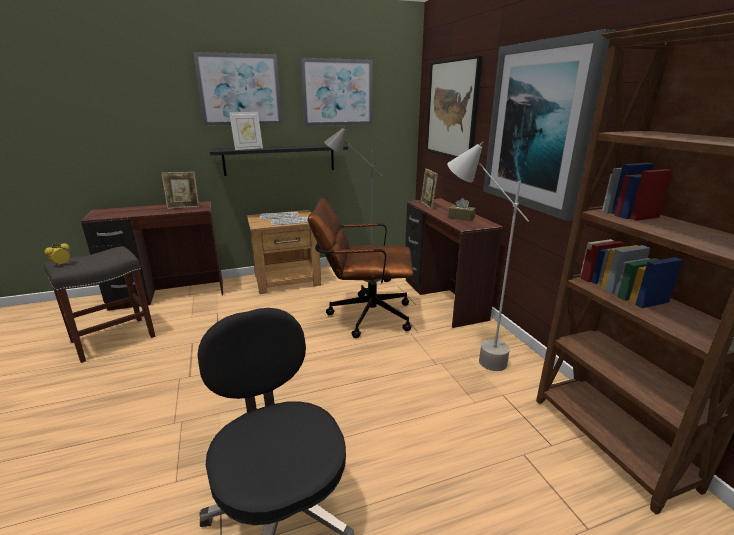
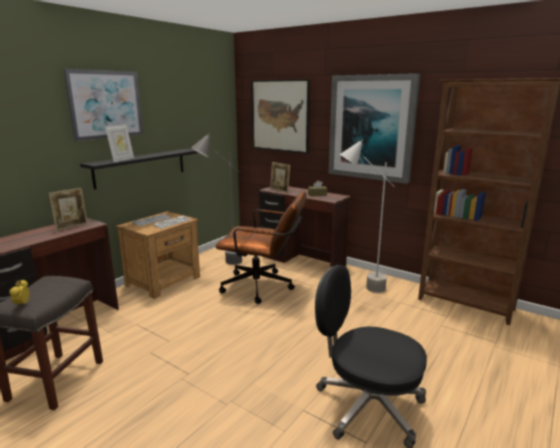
camera: 35 degrees left, 5 degrees down
picture [300,58,373,126] -> none
brown office chair [308,198,414,338] -> brown office chair turned 135 degrees counterclockwise [216,191,307,304]

